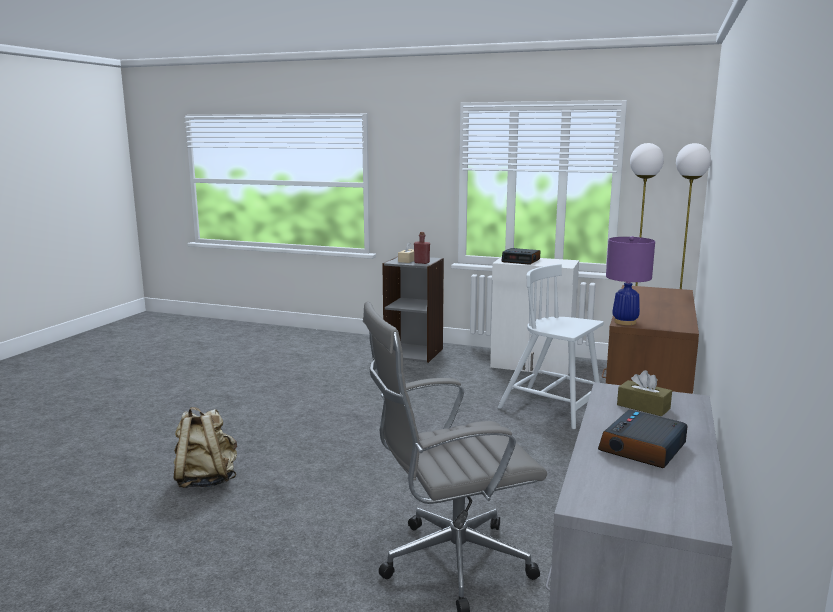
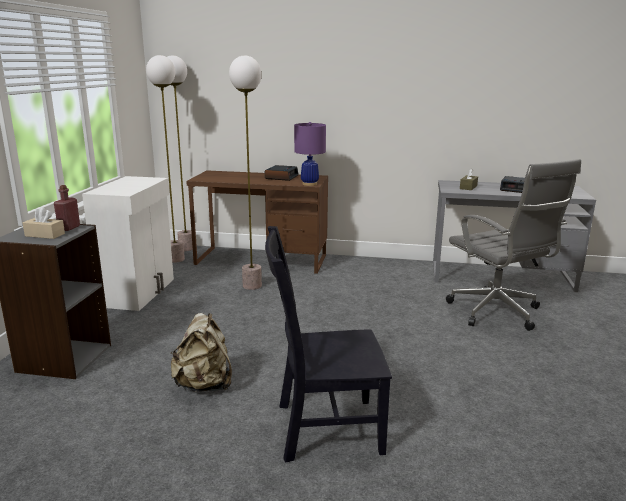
camera: 100 degrees left, 5 degrees up
beige backpack [174,407,237,488] -> beige backpack moved to [170,313,232,392]
white chair [498,264,604,429] -> floor lamp [229,56,262,290]
alarm clock [502,248,541,265] -> alarm clock moved to [265,165,299,181]
none -> black chair [265,226,392,463]

